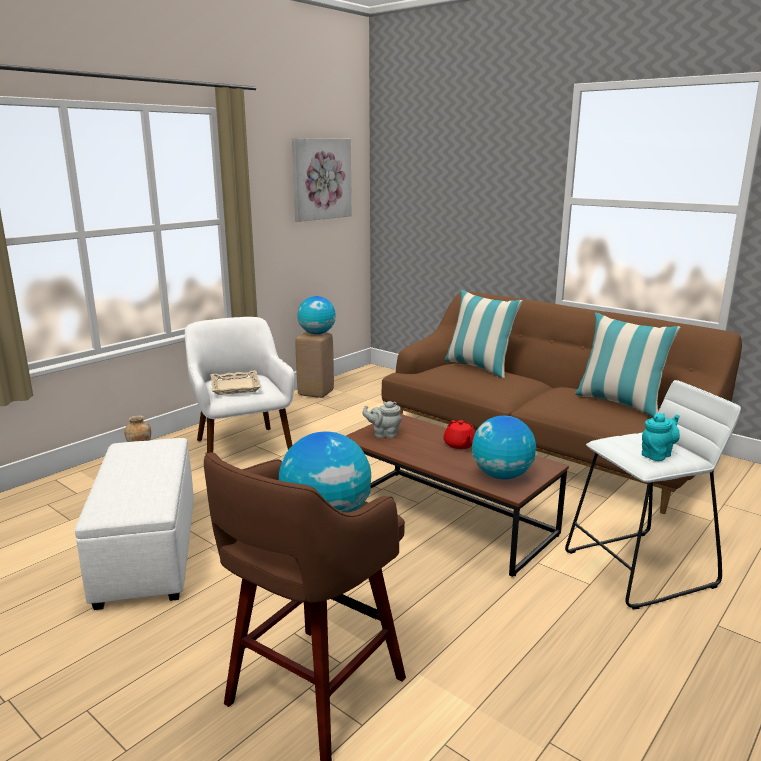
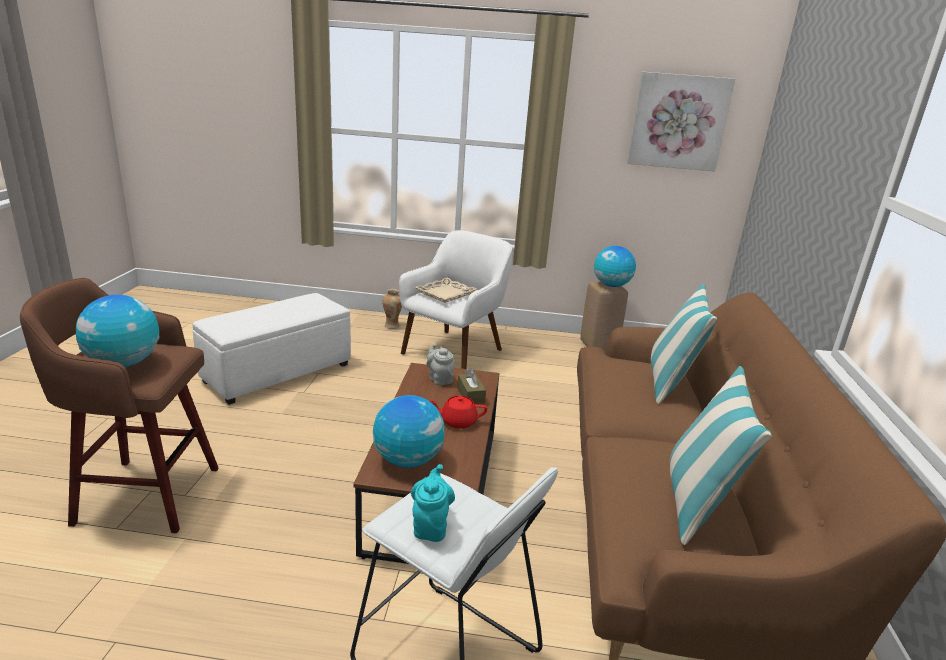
camera: 55 degrees right, 5 degrees up
red teapot [443,420,475,449] -> red teapot turned 45 degrees clockwise [430,396,487,429]
turquoise teapot [642,413,680,461] -> turquoise teapot turned 105 degrees counterclockwise [411,464,455,542]
none -> brown tissue box [457,368,486,404]

